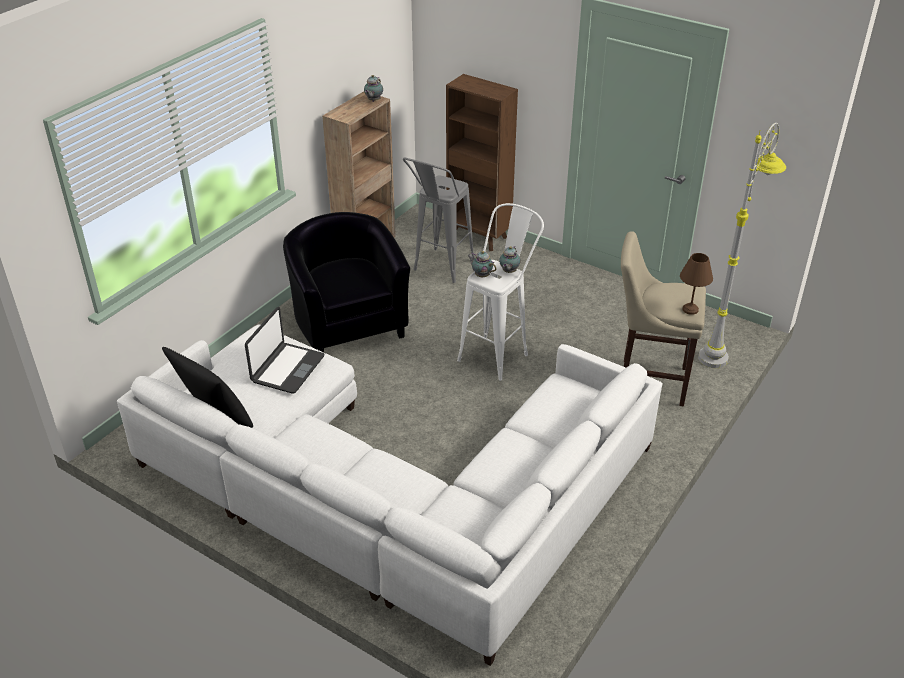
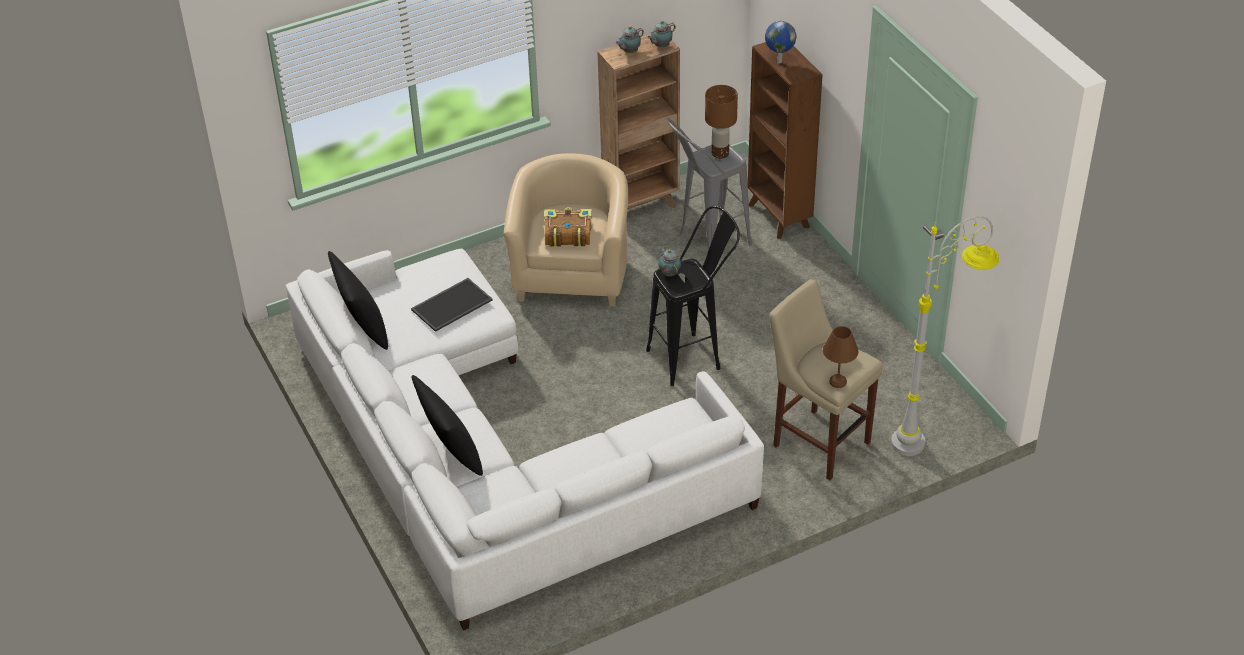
camera: 30 degrees right, 5 degrees up
laptop [245,307,324,394] -> tray [411,278,493,332]
black armchair [283,212,410,352] -> beige armchair [504,153,628,307]
white stool [457,203,544,381] -> black stool [646,206,740,386]
teapot [499,246,521,273] -> teapot moved to [616,26,644,53]
none -> black pillow [412,375,483,476]
none -> book [544,207,592,247]
none -> brown table lamp [705,85,738,159]
none -> globe [765,21,796,63]

